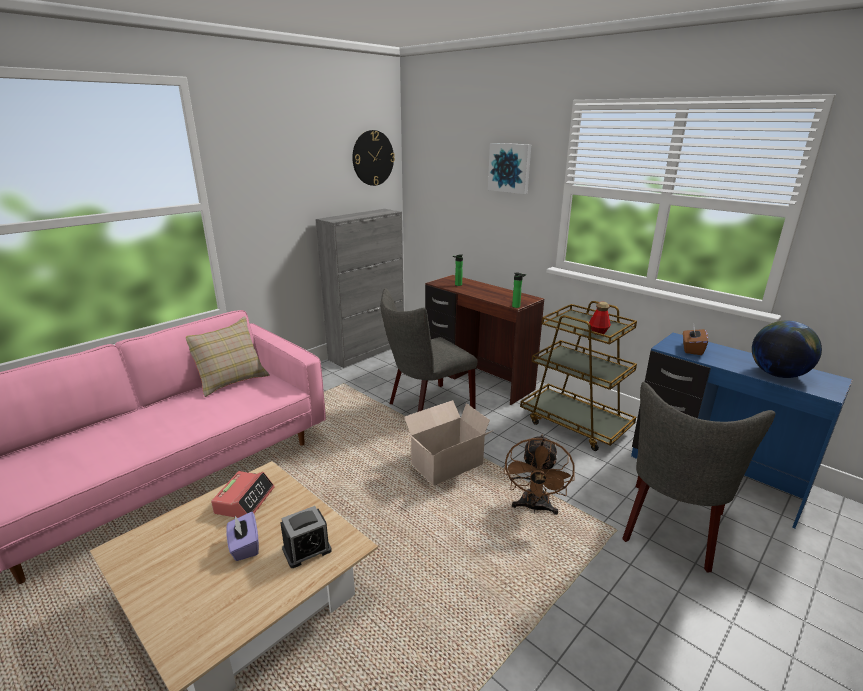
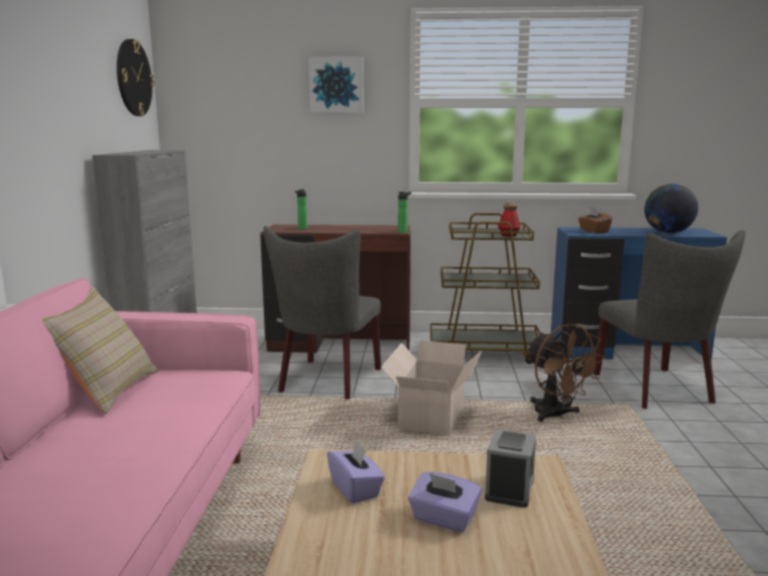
camera: 40 degrees left, 10 degrees down
alarm clock [211,471,275,518] -> purple tissue box [327,440,385,504]

